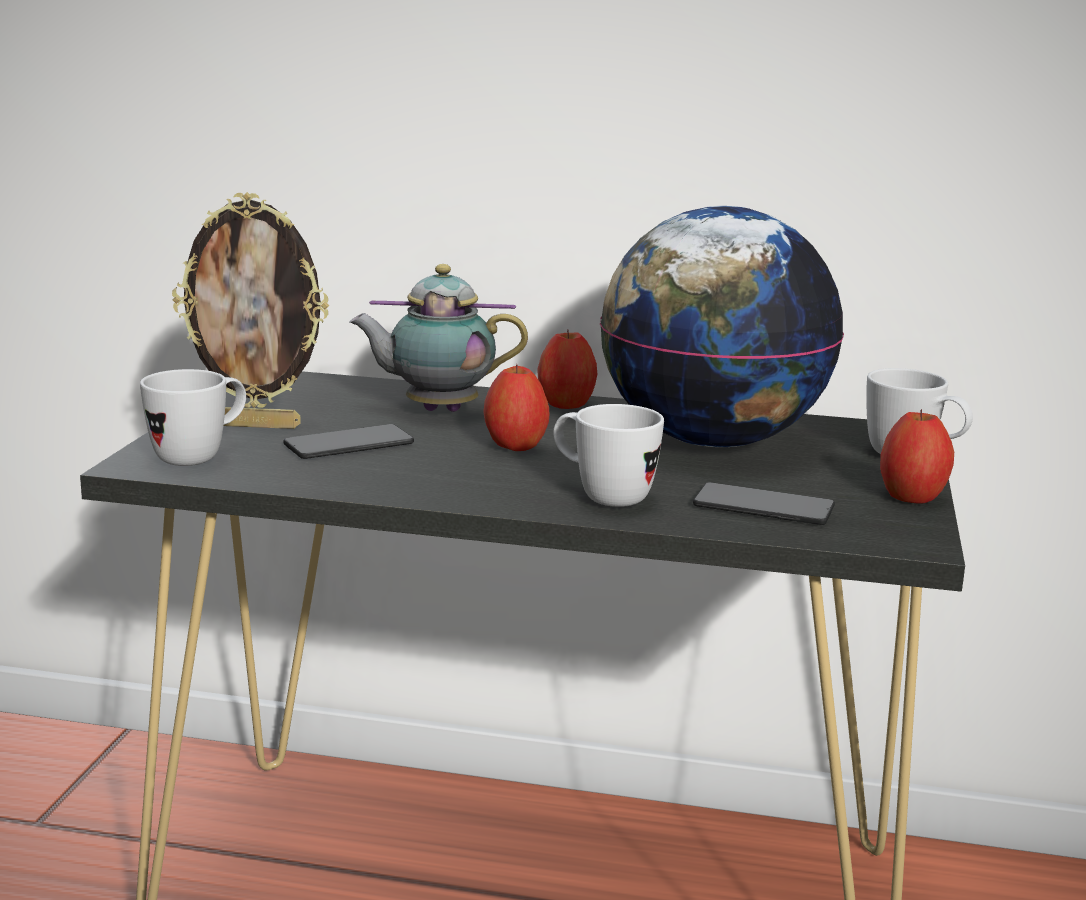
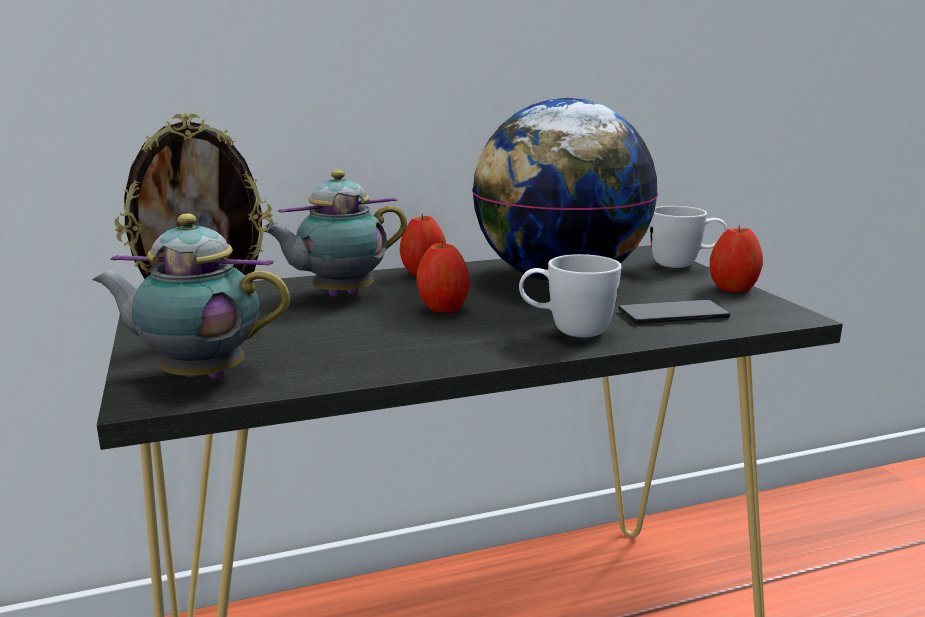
camera: 30 degrees left, 0 degrees up
white mug [140,369,246,466] -> teapot [92,214,290,379]
phone [283,424,414,459] -> none

